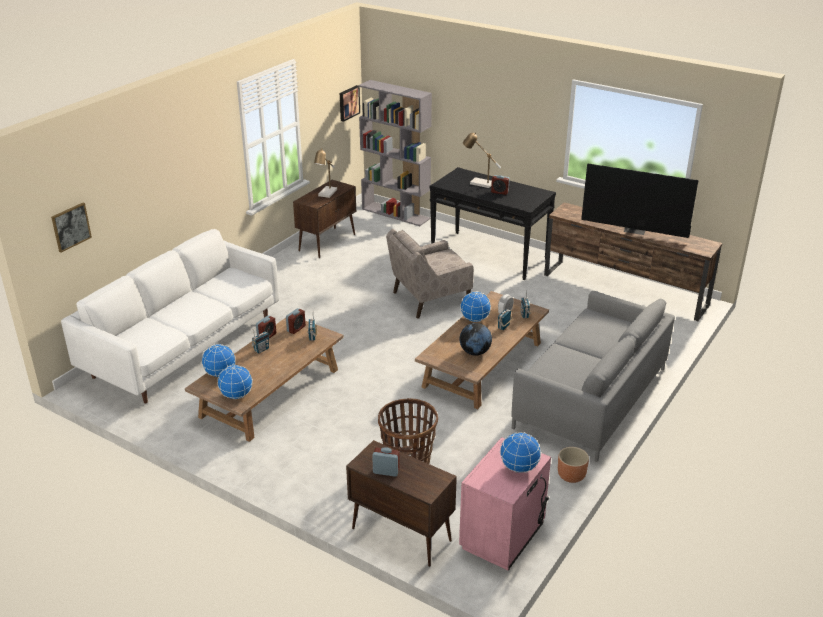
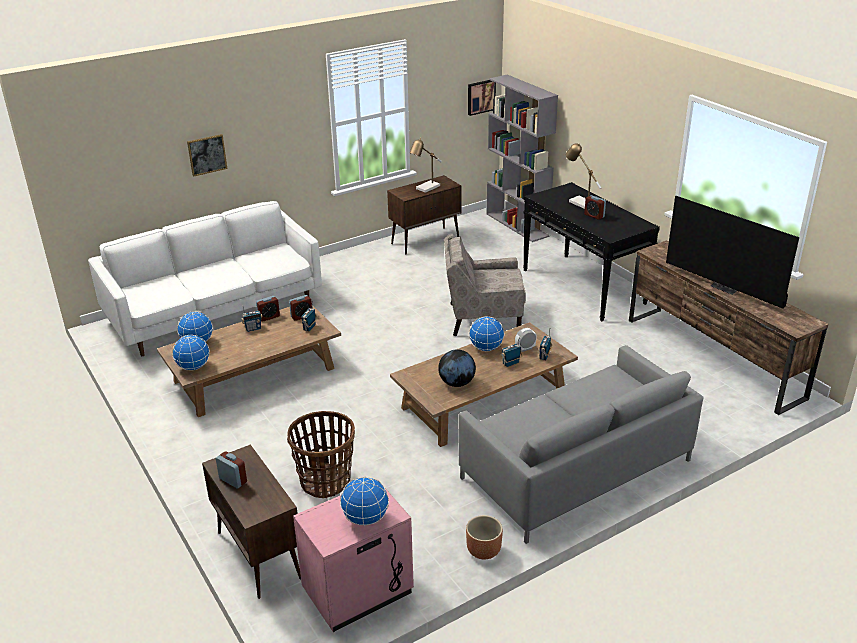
camera: 25 degrees right, 0 degrees up
picture [51,203,92,252] -> picture moved to [187,134,227,177]

